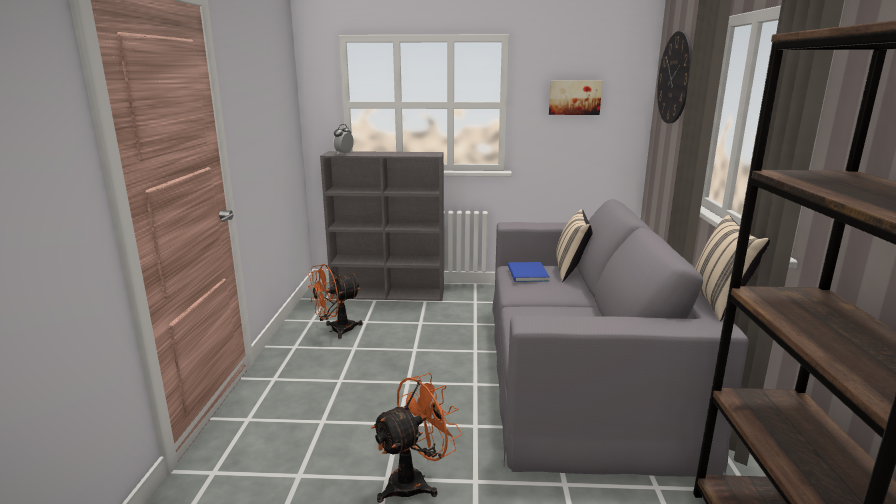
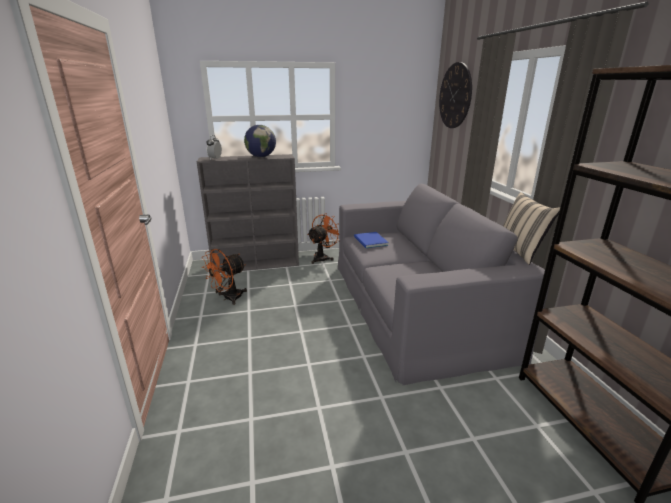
camera: 15 degrees left, 5 degrees up
orange fan [371,373,462,503] -> orange fan moved to [307,213,339,264]
picture [549,81,602,115] -> none
beige pillow [556,209,593,282] -> none
none -> globe [244,125,276,157]

